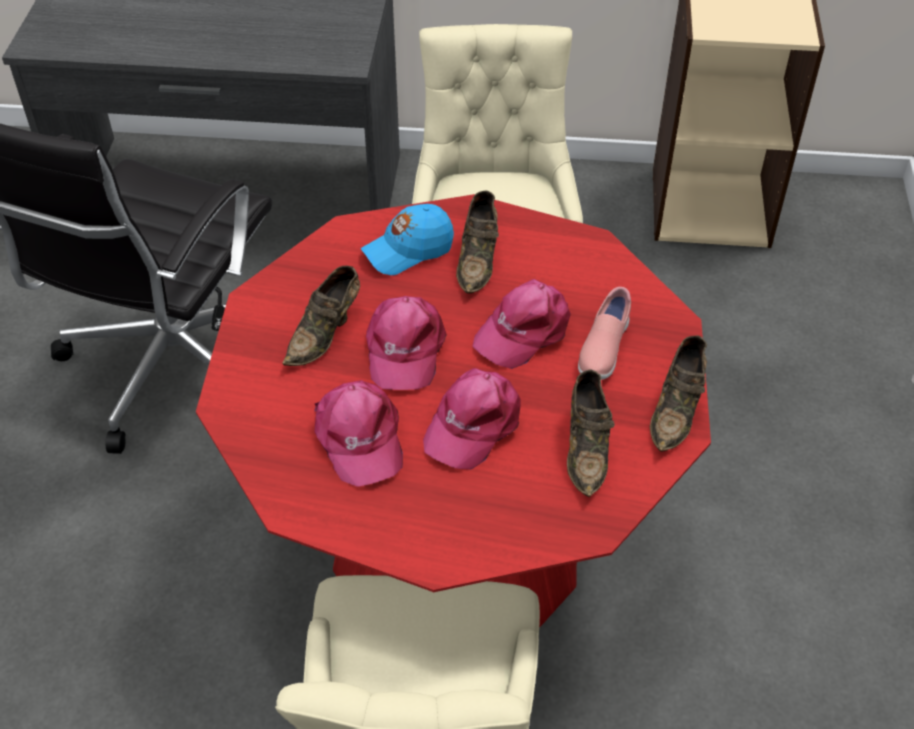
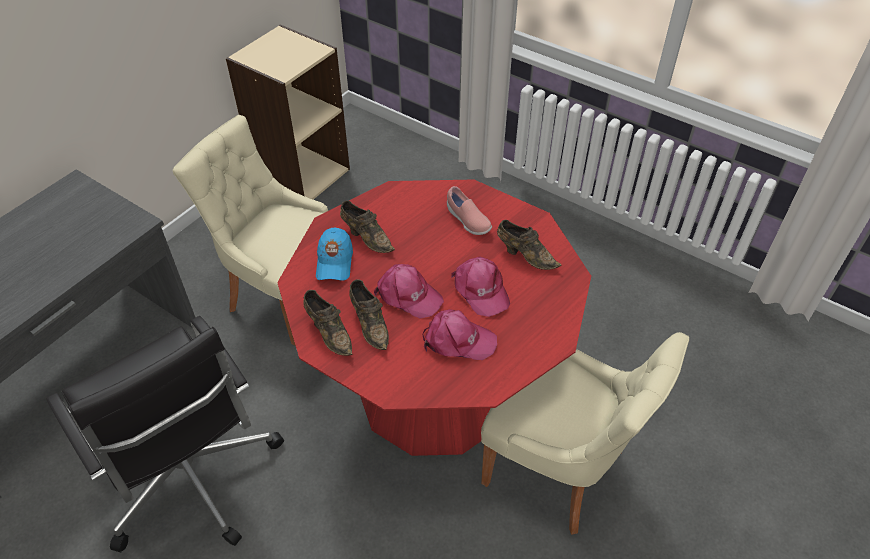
camera: 60 degrees left, 0 degrees up
pink cap [472,279,571,369] -> none
brown shoe [650,335,707,452] -> brown shoe moved to [303,290,352,356]

